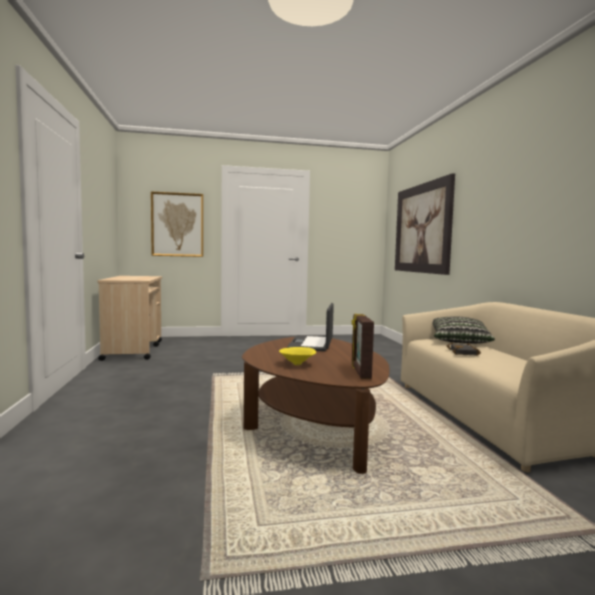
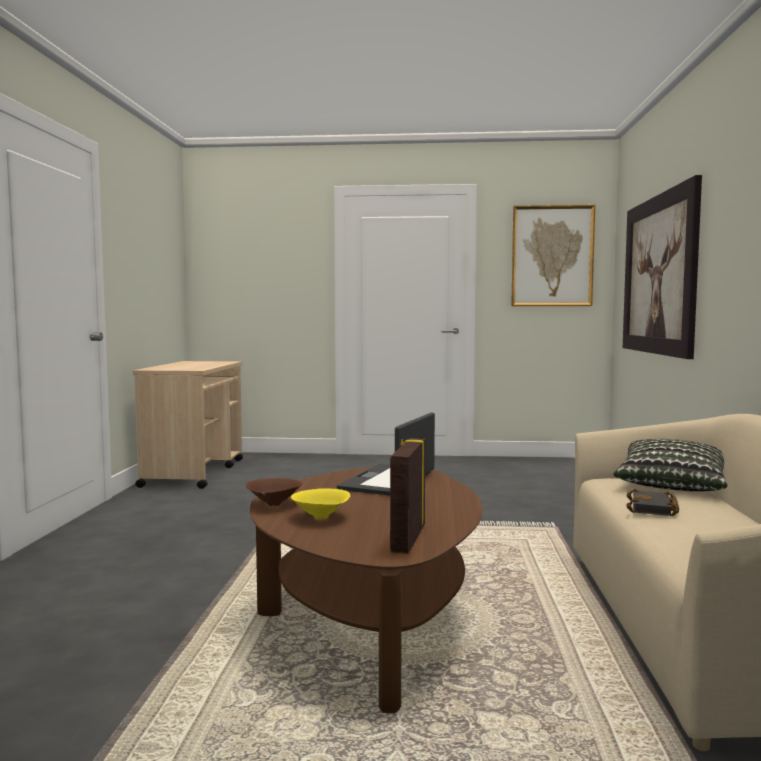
camera: 15 degrees right, 0 degrees up
picture [151,191,203,257] -> picture moved to [511,205,595,306]
none -> brown bowl [246,478,302,506]

